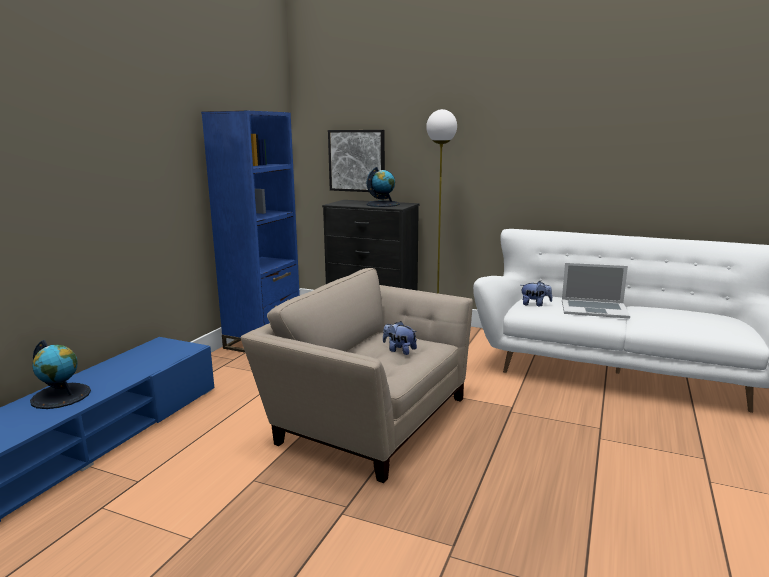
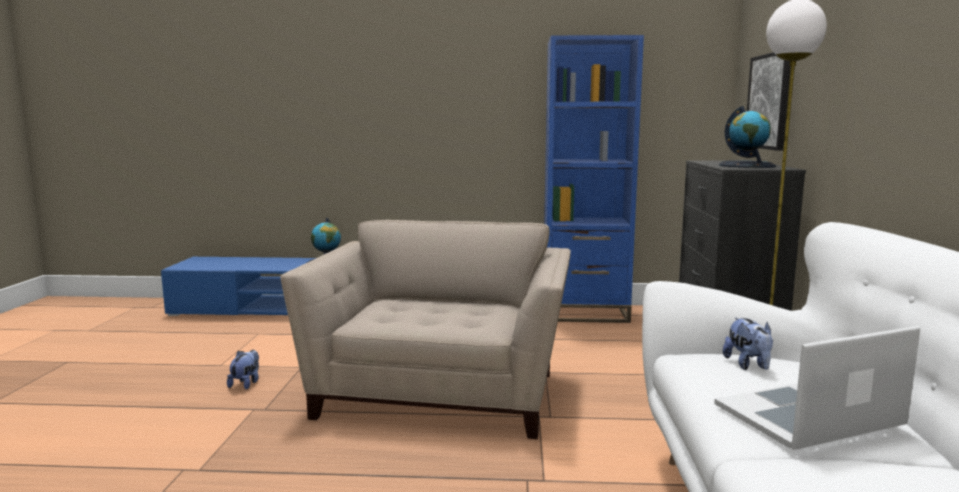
camera: 70 degrees right, 5 degrees down
plush toy [383,321,417,355] -> plush toy moved to [227,350,259,389]
laptop [562,263,630,319] -> laptop turned 75 degrees clockwise [714,326,920,450]

